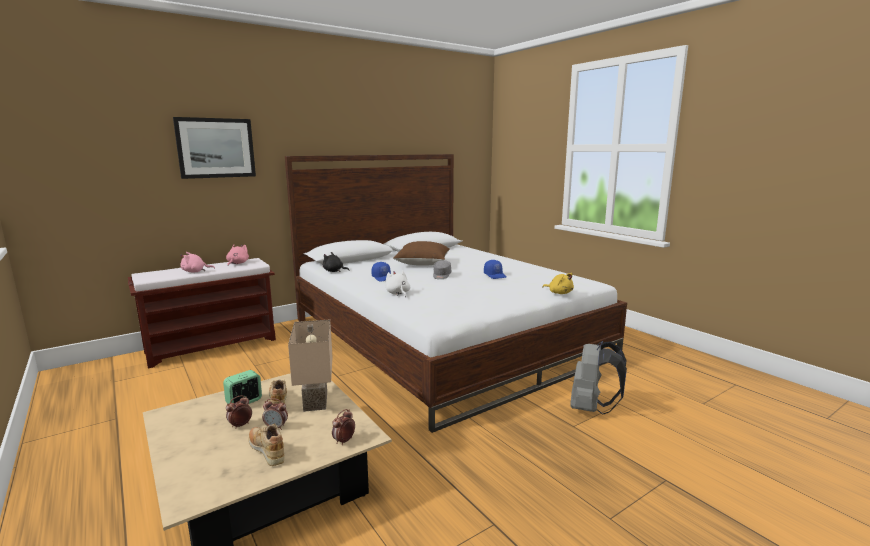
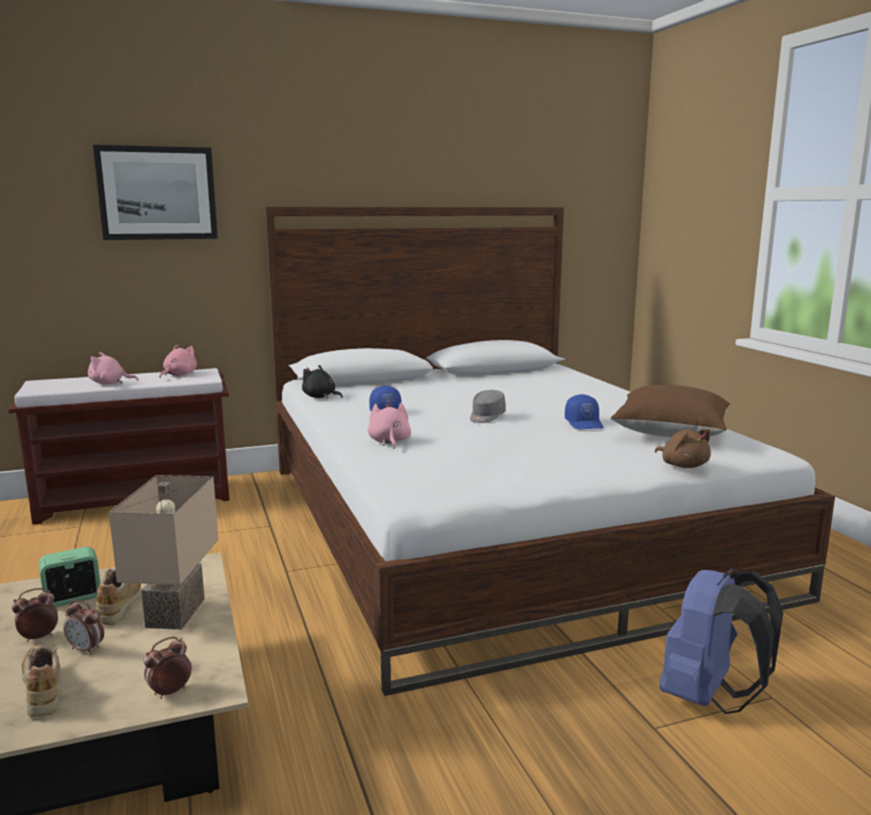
camera: 15 degrees right, 0 degrees up
white plush toy [385,270,410,297] -> pink plush toy [368,403,411,449]
brown pillow [393,241,450,266] -> brown pillow moved to [611,385,730,437]
yellow plush toy [542,273,574,294] -> brown plush toy [655,429,711,468]
grey backpack [570,341,627,415] -> blue backpack [659,569,783,714]

